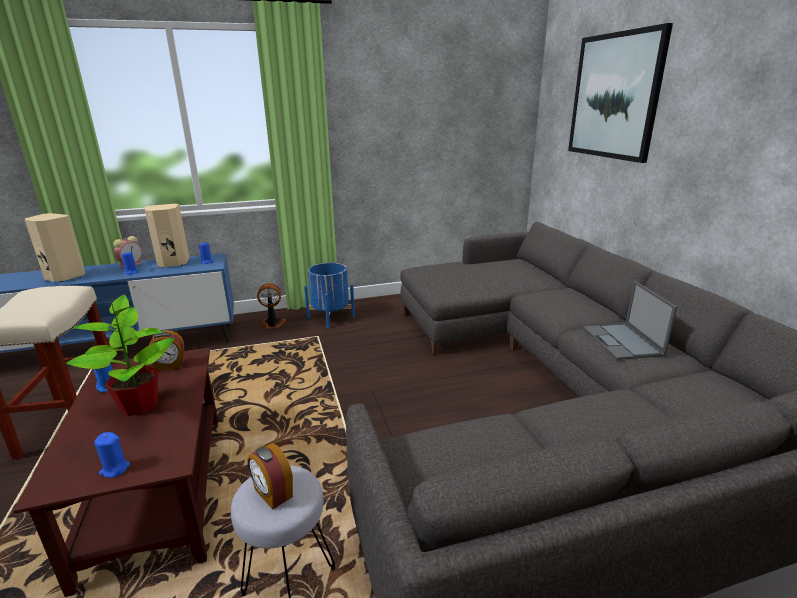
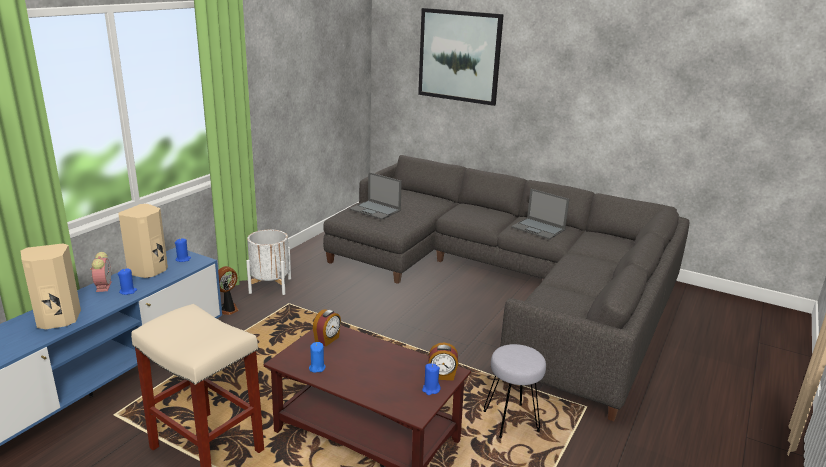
camera: 45 degrees left, 0 degrees up
potted plant [66,295,175,416] -> none
alarm clock [247,443,293,510] -> alarm clock moved to [429,343,458,381]
blue planter [304,263,355,328] -> white planter [246,230,291,295]
none -> laptop [349,172,402,220]

